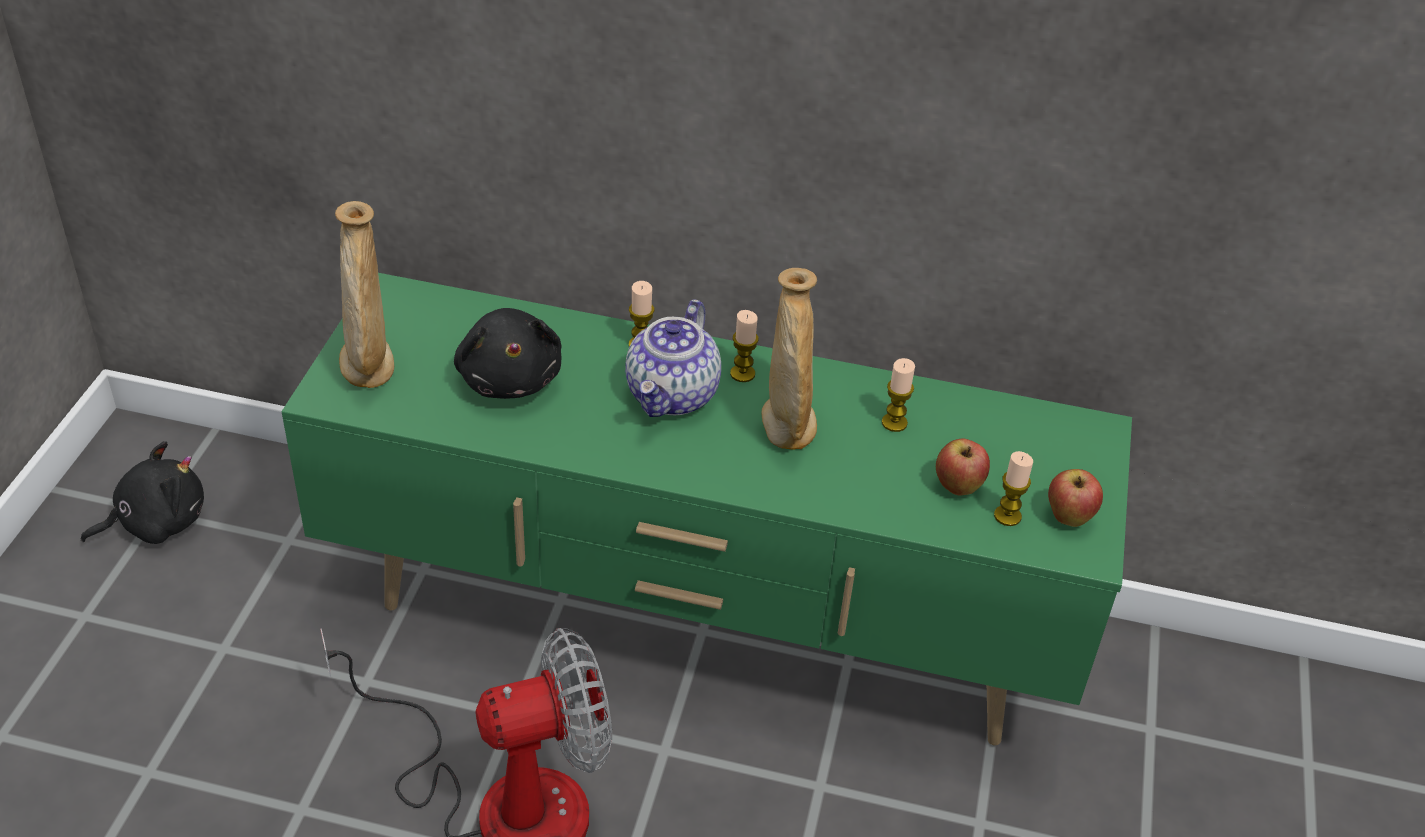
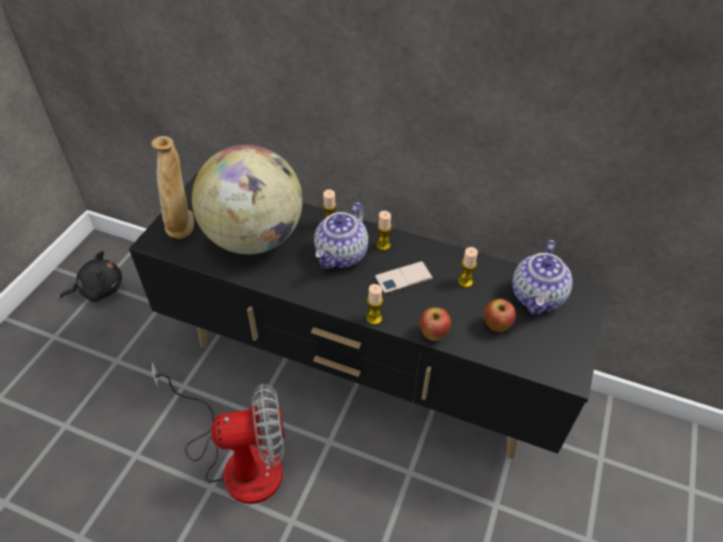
camera: 10 degrees right, 5 degrees up
green tv stand [281,273,1132,745] -> black tv stand [129,173,608,459]
black plush toy [454,308,562,399] -> globe [192,145,303,254]
beige vase [761,268,817,450] -> phone [375,261,433,294]
candle [994,451,1033,526] -> candle moved to [366,284,383,325]
apple [1048,469,1103,527] -> apple moved to [420,307,451,341]
none -> teapot [512,240,573,315]

